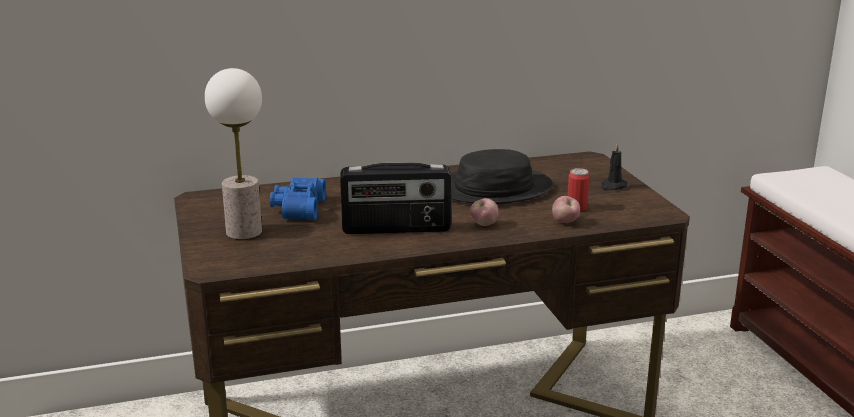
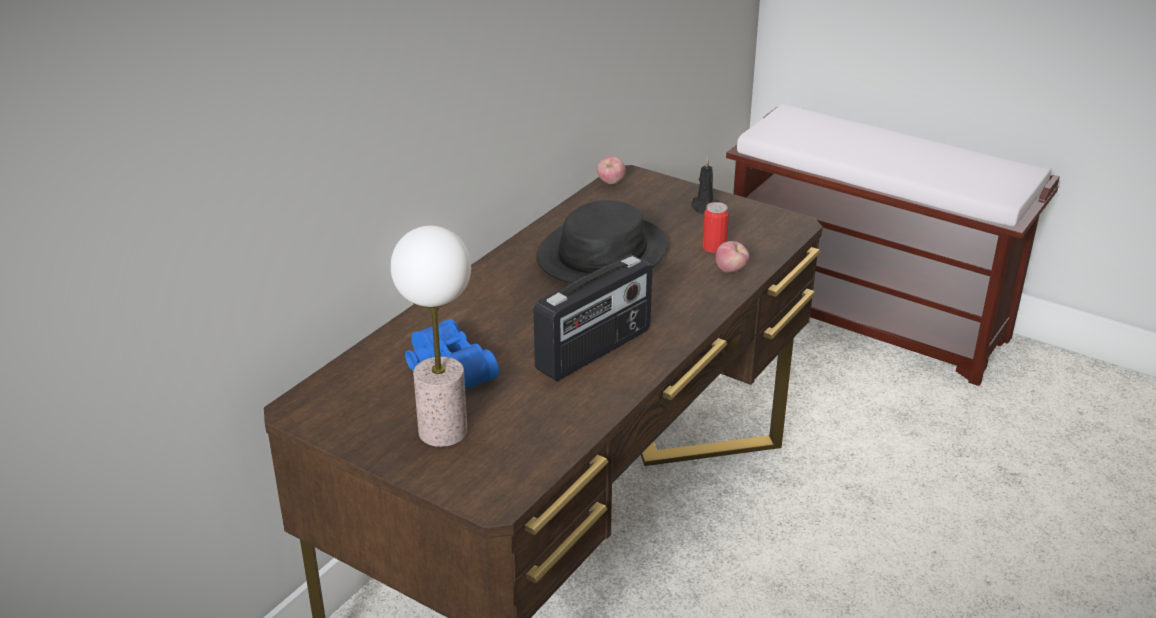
camera: 40 degrees left, 10 degrees up
apple [470,198,499,226] -> apple moved to [597,156,626,185]

